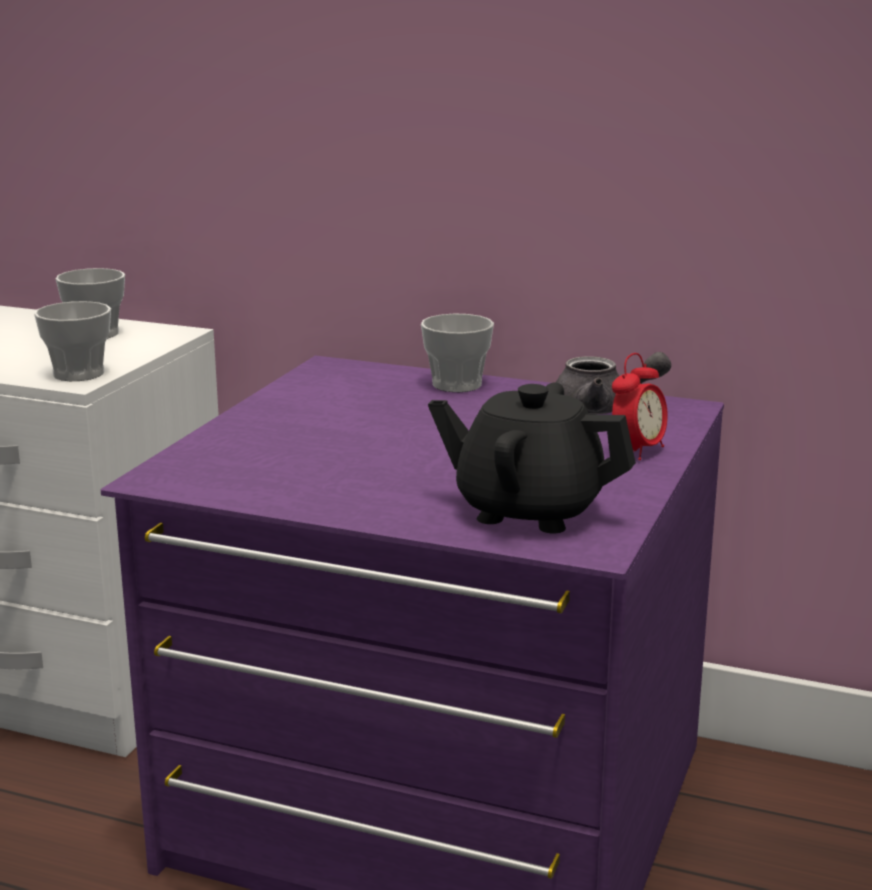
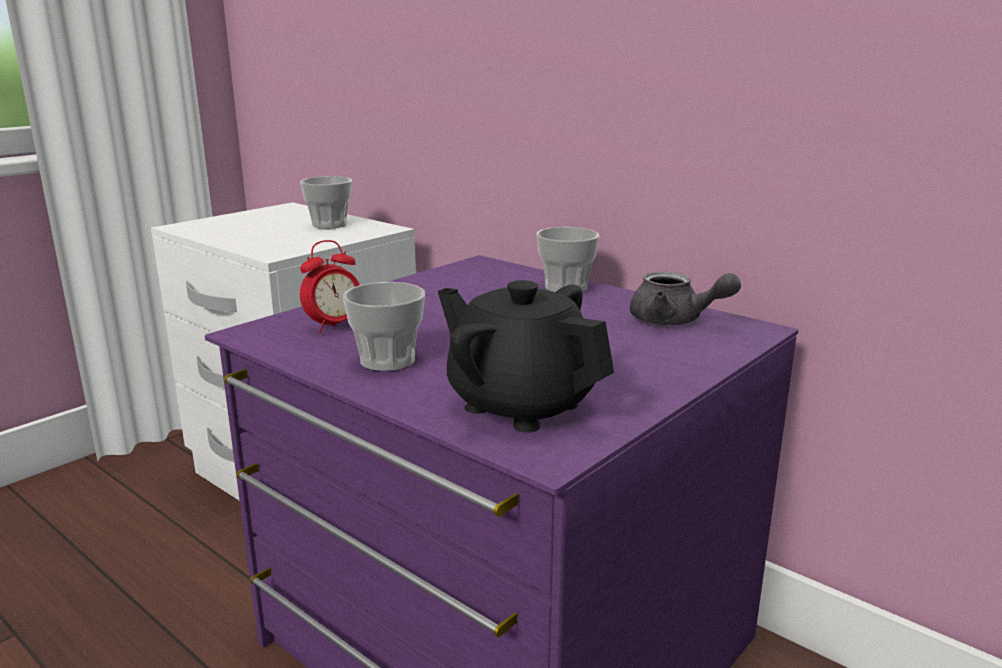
camera: 20 degrees right, 0 degrees up
cup [34,301,111,381] -> cup moved to [343,282,425,371]
alarm clock [612,353,668,460] -> alarm clock moved to [300,240,360,333]

